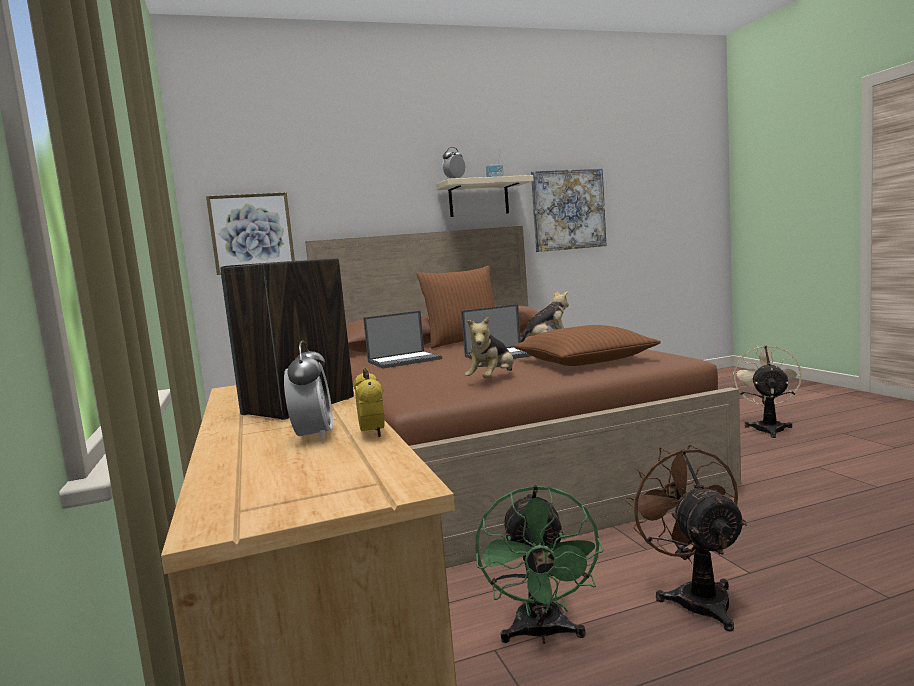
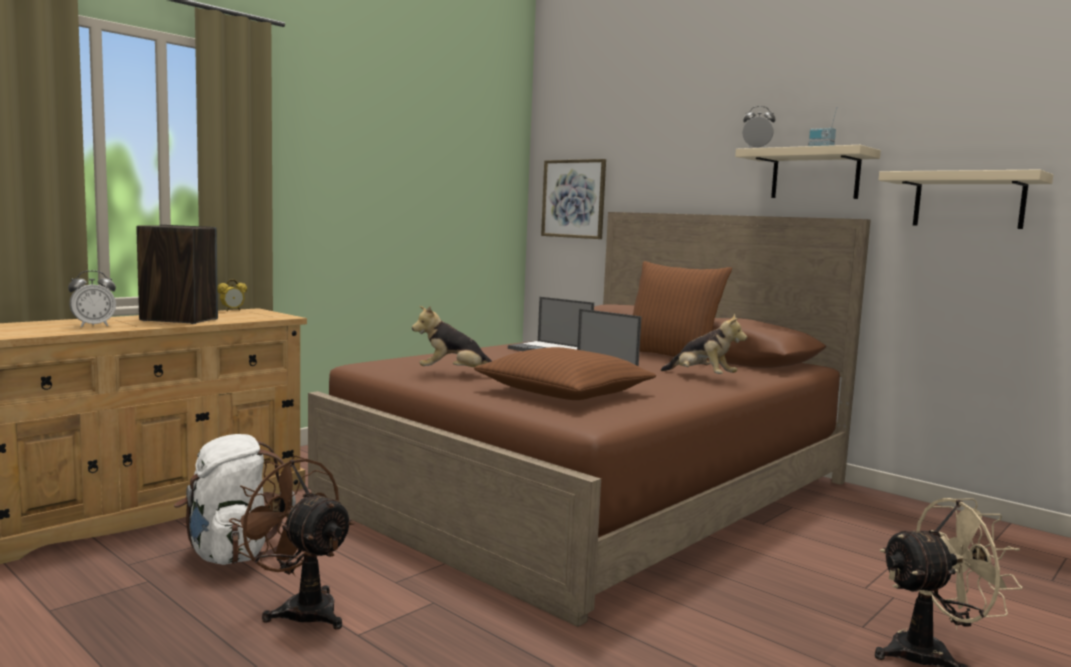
camera: 60 degrees right, 0 degrees up
alarm clock [353,367,385,438] -> alarm clock moved to [218,279,247,311]
green fan [475,485,604,644] -> white backpack [174,434,296,565]
picture [531,168,607,252] -> beige shelf [879,170,1053,229]
brown fan [625,445,747,631] -> brown fan turned 105 degrees counterclockwise [229,455,354,630]

